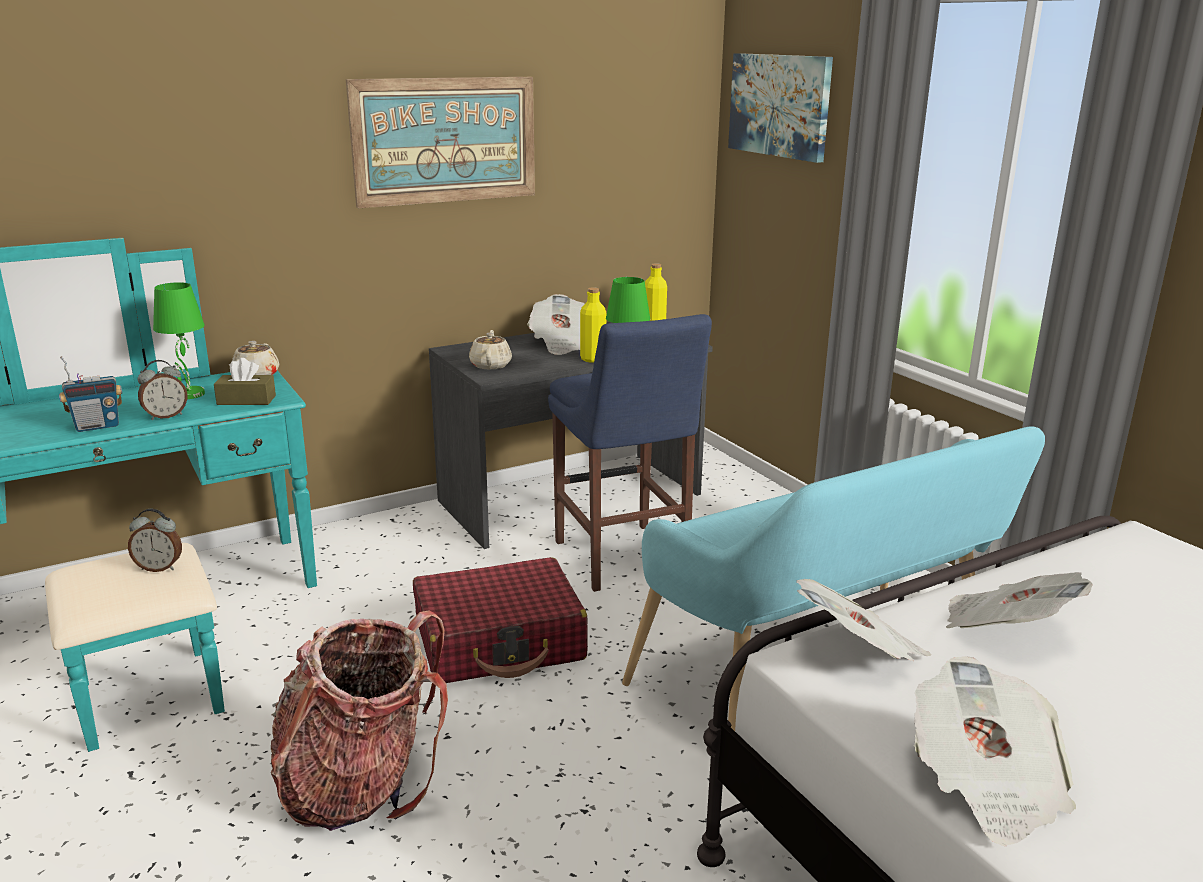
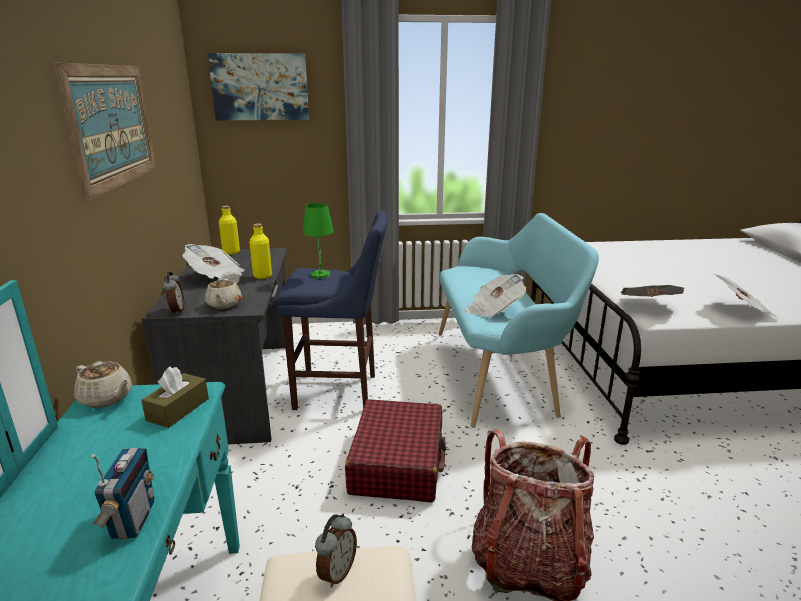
camera: 65 degrees left, 0 degrees up
alarm clock [137,360,187,420] -> alarm clock moved to [163,272,184,315]
green table lamp [153,282,205,399] -> none
beige teapot [469,330,512,369] -> beige teapot turned 120 degrees counterclockwise [205,278,242,309]
newspaper [946,572,1093,628] -> newspaper moved to [465,274,526,318]

